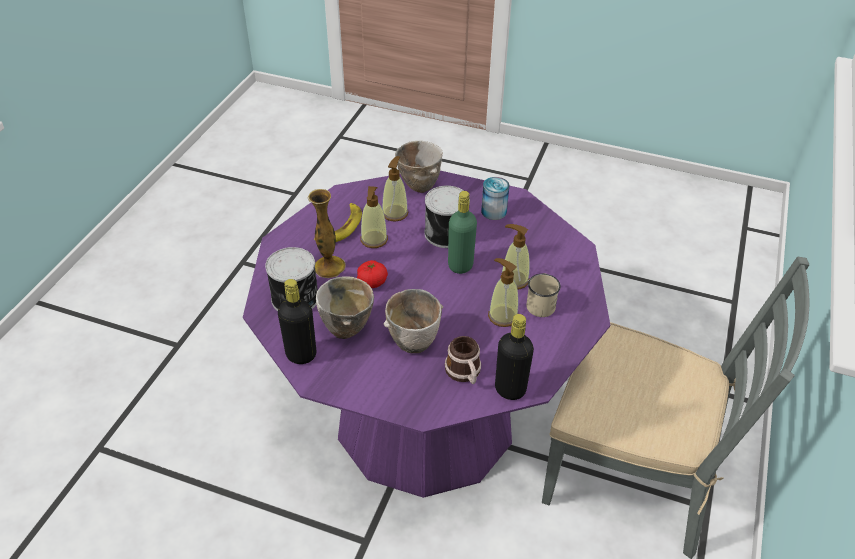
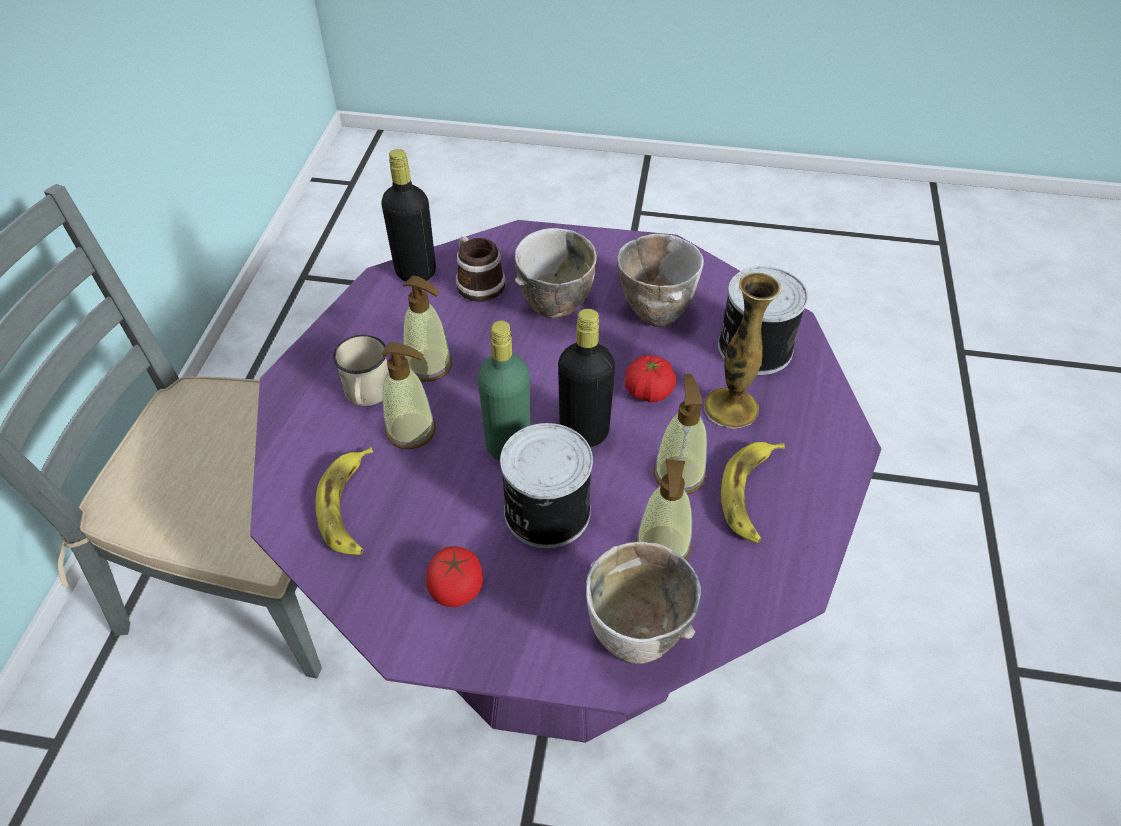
camera: 170 degrees right, 5 degrees up
black bottle [278,279,316,364] -> black bottle moved to [558,309,615,447]
can [481,177,509,220] -> tomato [426,546,483,607]
none -> banana [315,447,373,555]

